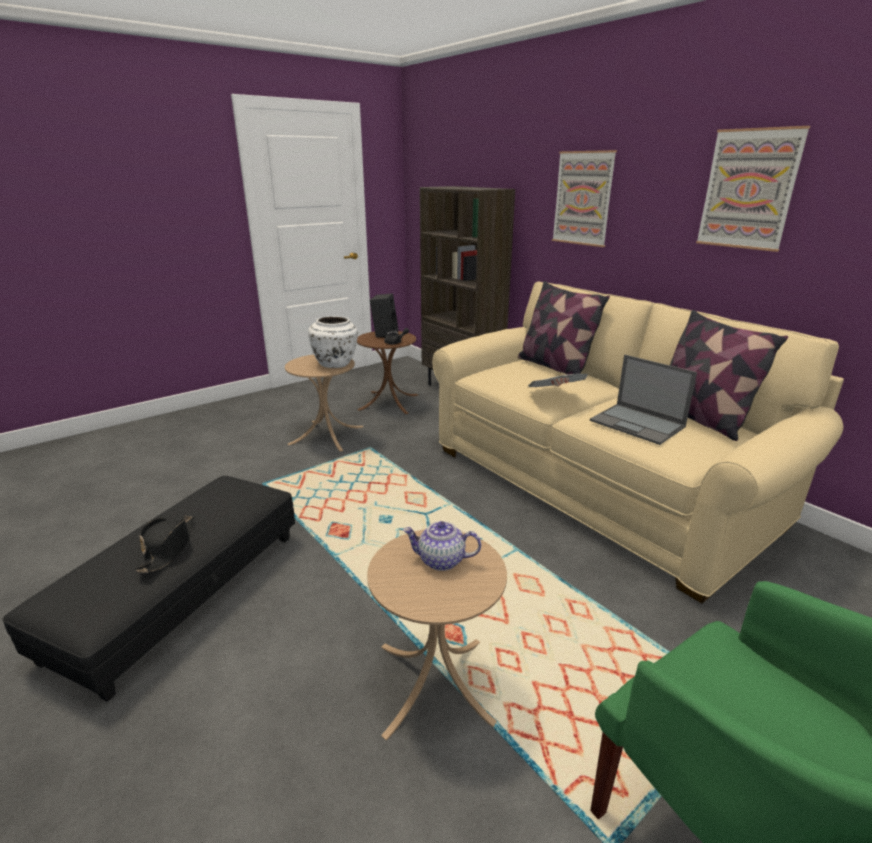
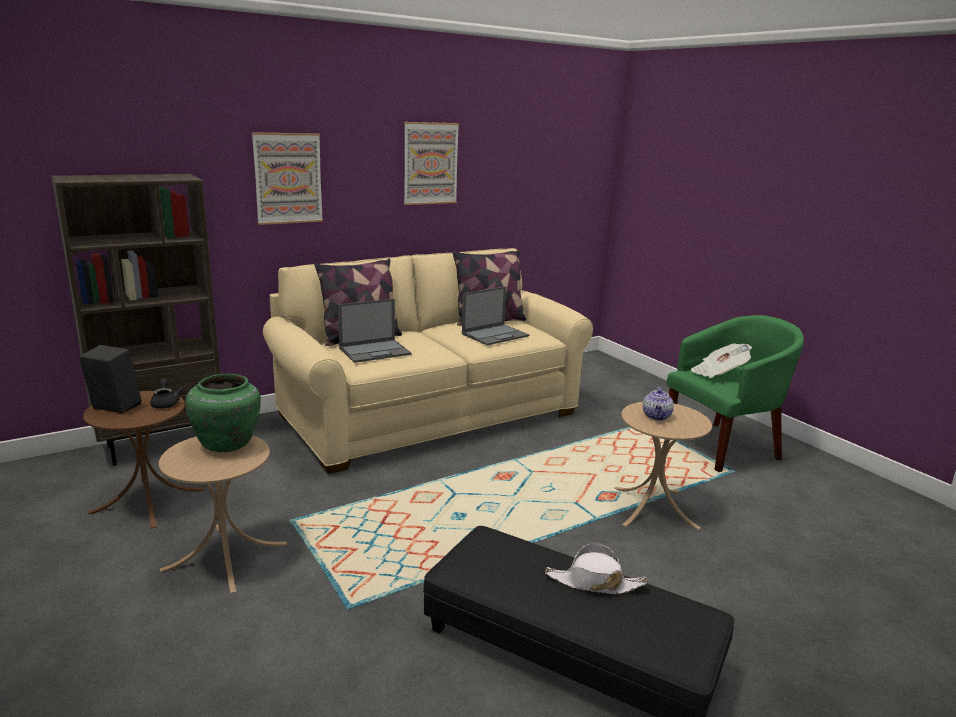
camera: 85 degrees left, 5 degrees down
black hat [135,515,194,573] -> white hat [545,543,648,594]
white vase [308,316,358,368] -> green vase [185,374,261,452]
newspaper [528,373,588,387] -> newspaper moved to [691,343,752,378]
none -> laptop [338,299,412,363]

